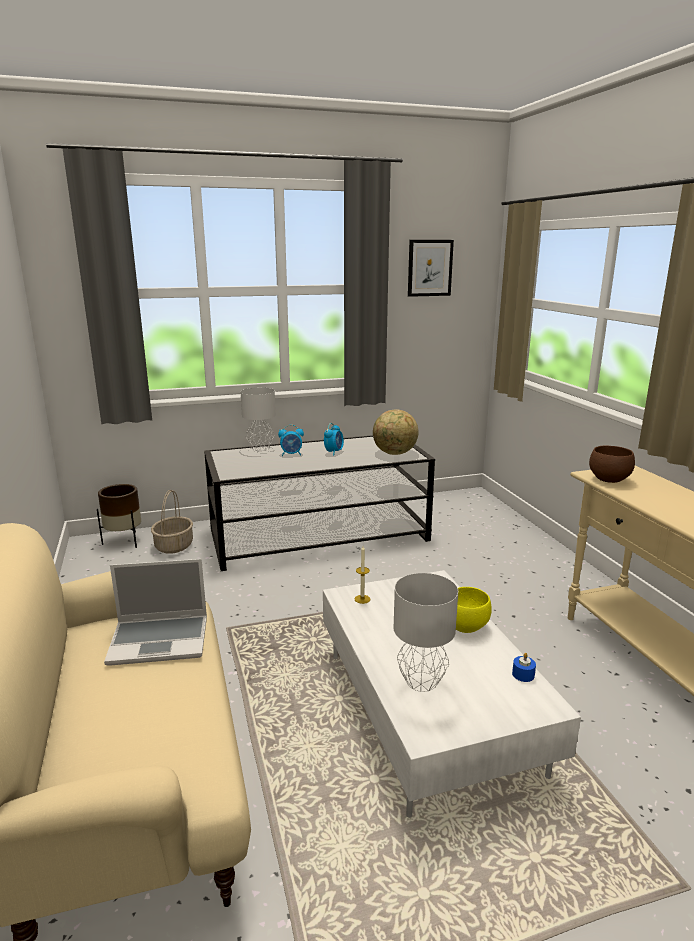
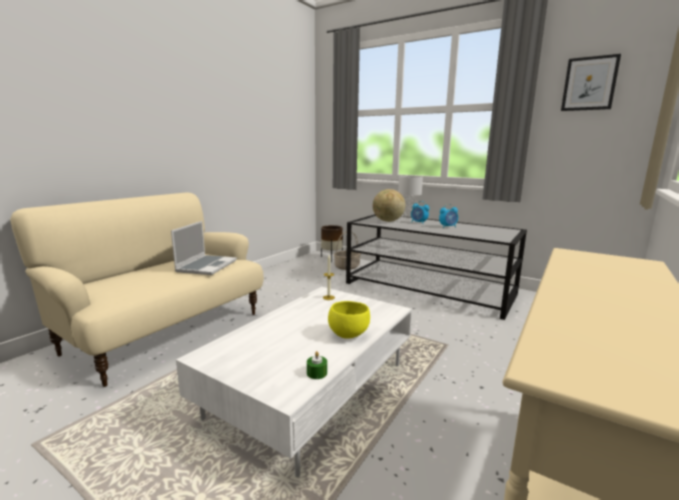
camera: 50 degrees right, 5 degrees down
laptop [104,559,207,666] -> laptop turned 120 degrees counterclockwise [171,221,237,275]
globe [373,409,419,455] -> globe moved to [373,189,405,222]
grey table lamp [394,573,458,692] -> none
blue candle [512,653,536,682] -> green candle [307,351,327,379]
brown bowl [589,445,635,483] -> none

